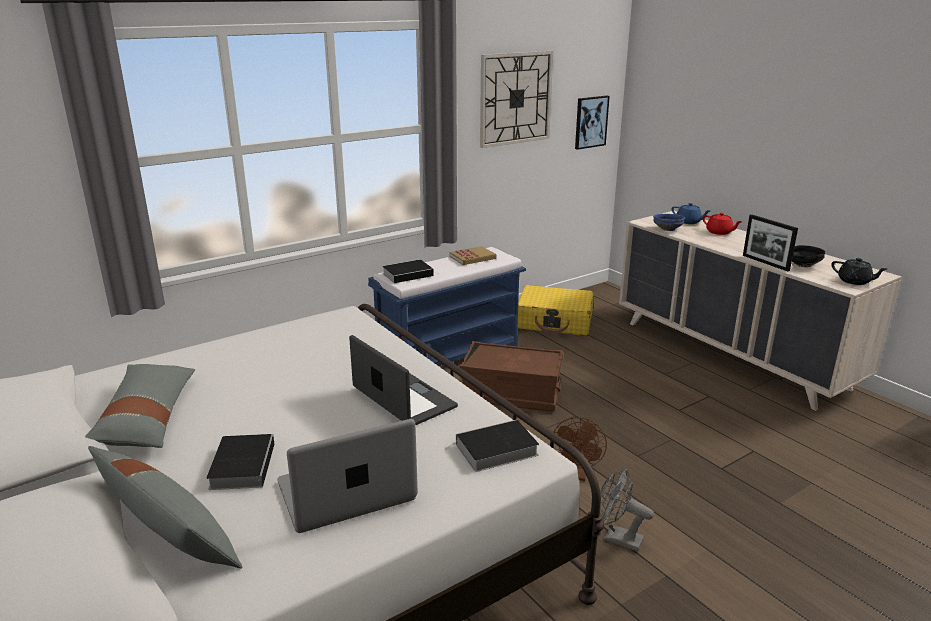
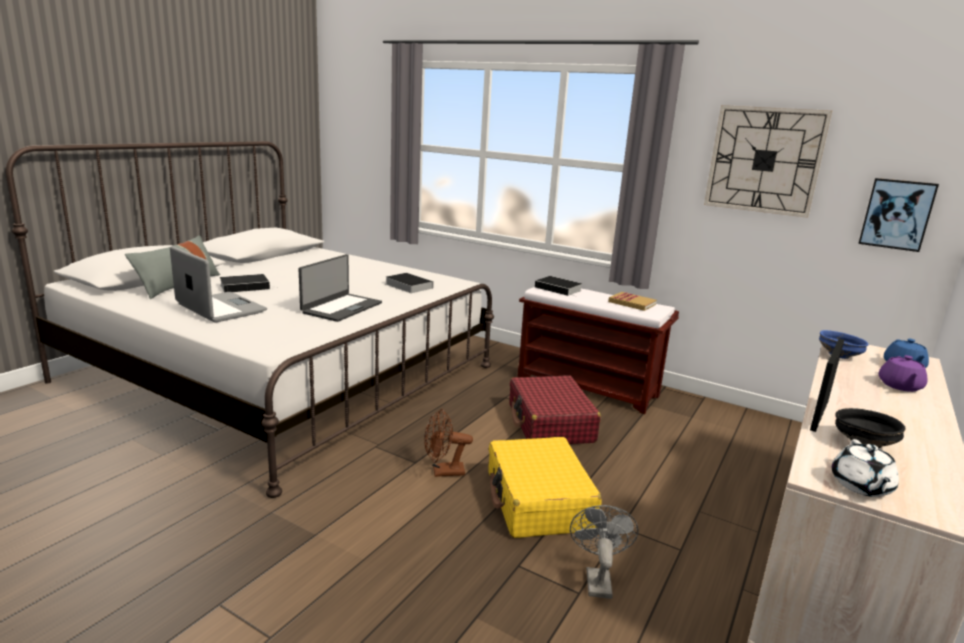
camera: 65 degrees right, 5 degrees down
grey pillow [85,364,195,448] -> none
blue bench [368,247,526,366] -> brown bench [517,287,679,414]
book [445,420,539,472] -> book moved to [386,273,433,293]
brown storage box [460,341,563,412] -> red suitcase [509,376,601,444]
yellow suitcase [518,285,594,336] -> yellow suitcase moved to [489,437,602,538]
grey fan [600,469,654,552] -> grey fan moved to [570,505,639,599]
red teapot [703,212,743,235] -> purple teapot [879,355,928,392]
black teapot [832,258,887,285] -> white teapot [832,439,899,497]

